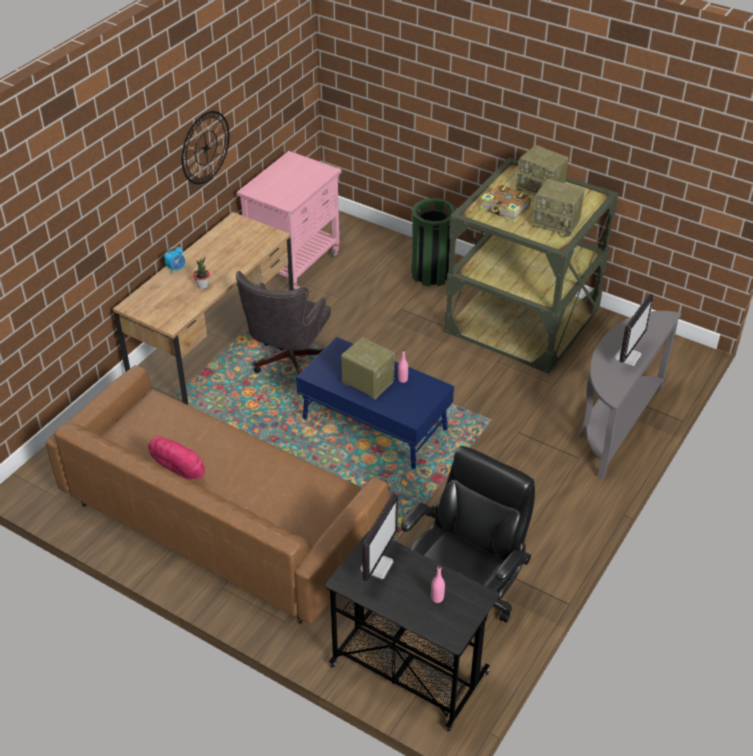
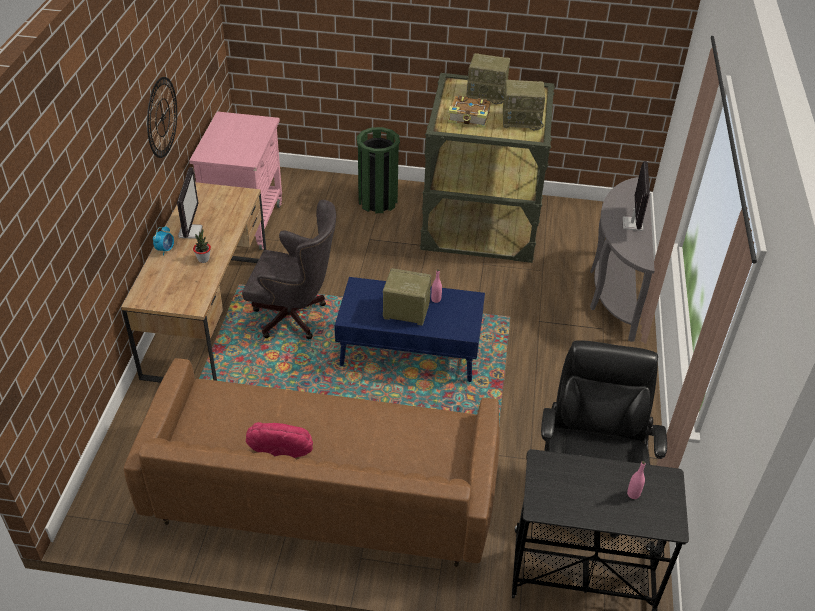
camera: 25 degrees left, 0 degrees up
grey office chair [236,271,331,375] -> grey office chair turned 75 degrees counterclockwise [242,200,336,339]
monitor [360,493,398,581] -> monitor moved to [177,167,203,239]

